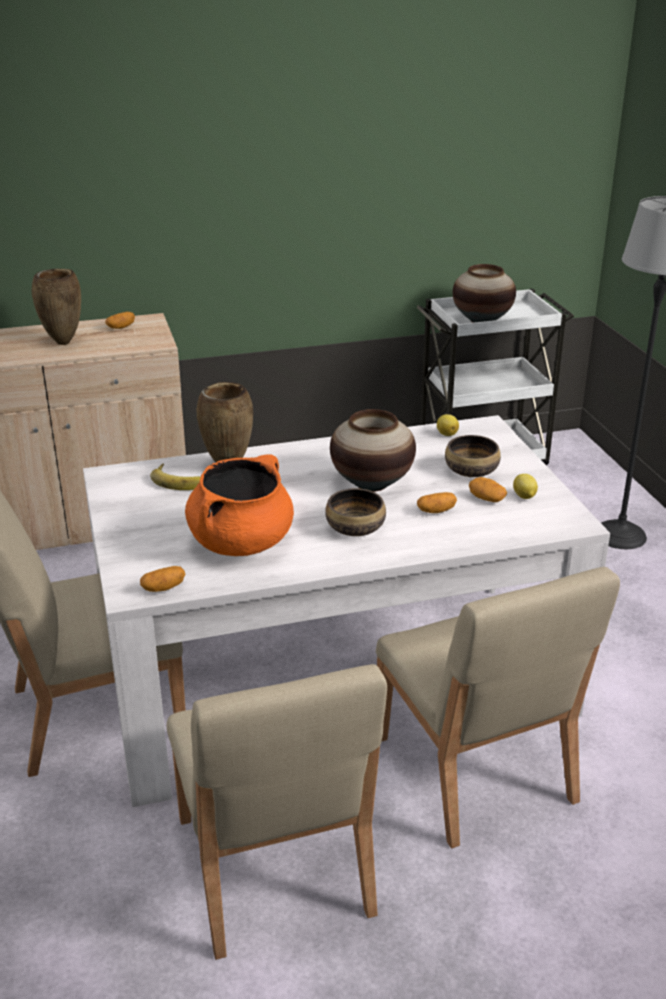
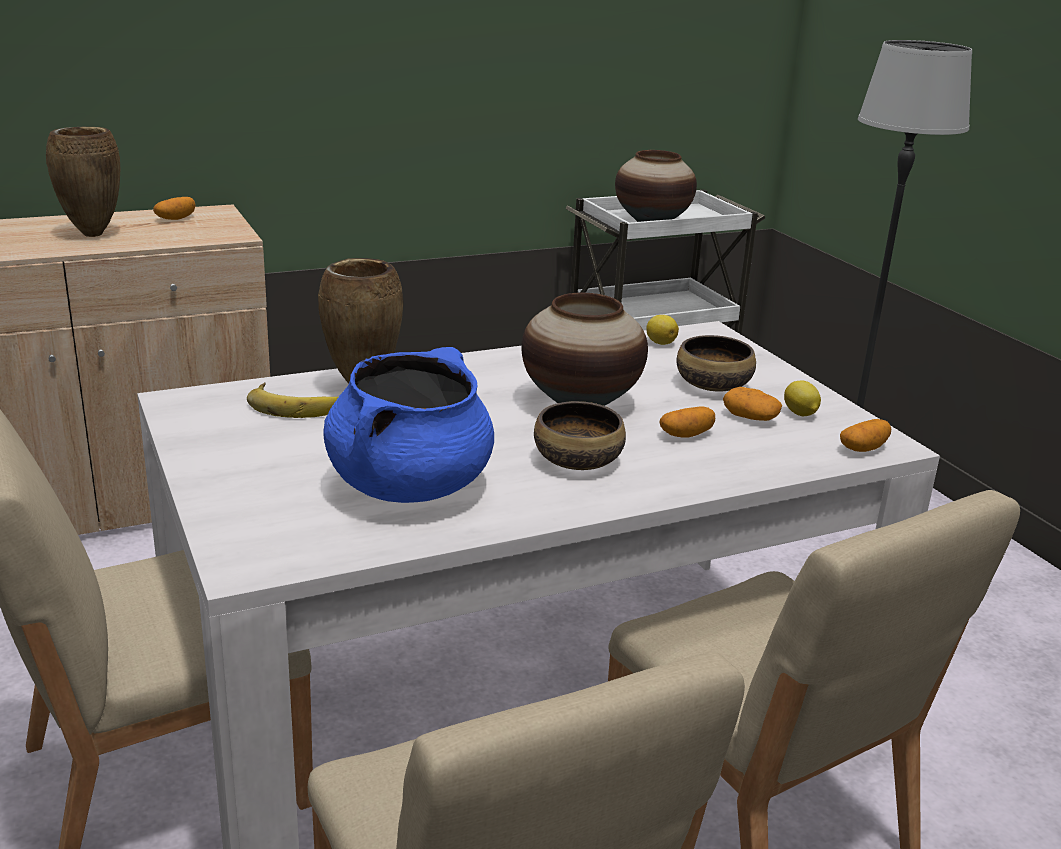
camera: 10 degrees left, 5 degrees down
potato [140,566,185,592] -> potato moved to [840,419,891,452]
orange cooking pot [185,455,294,556] -> blue cooking pot [323,347,494,503]

